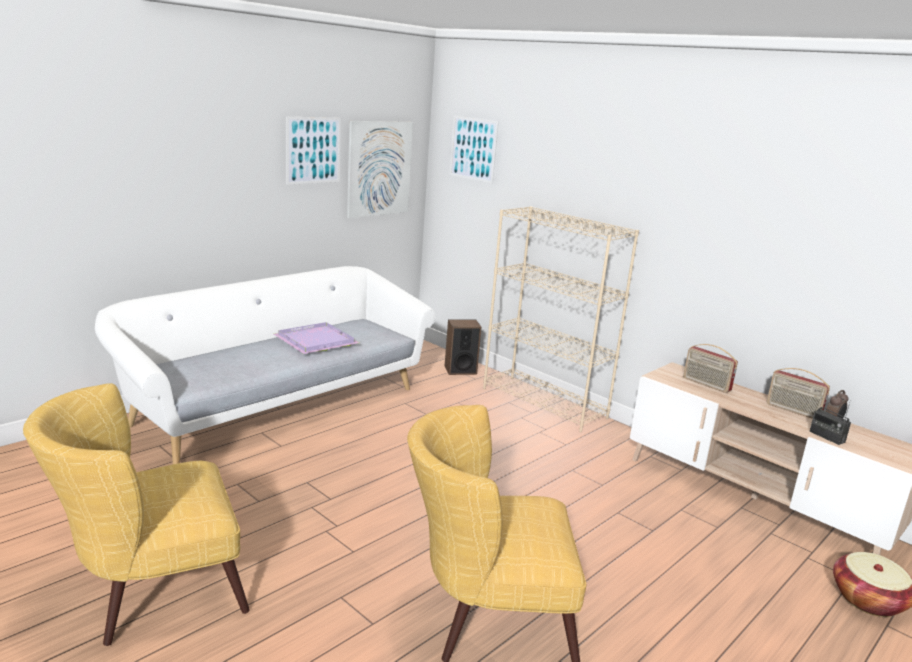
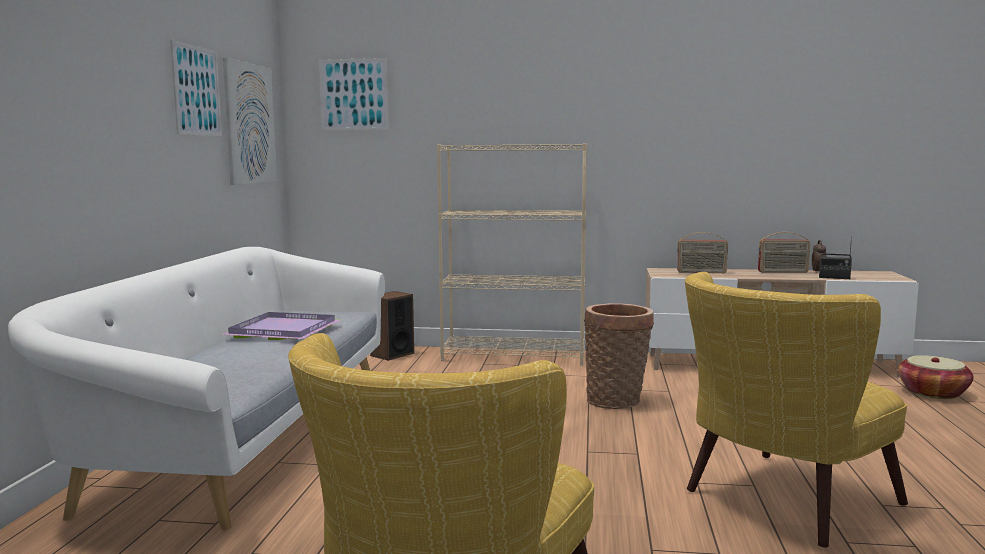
camera: 35 degrees left, 10 degrees down
none -> basket [584,303,654,409]

